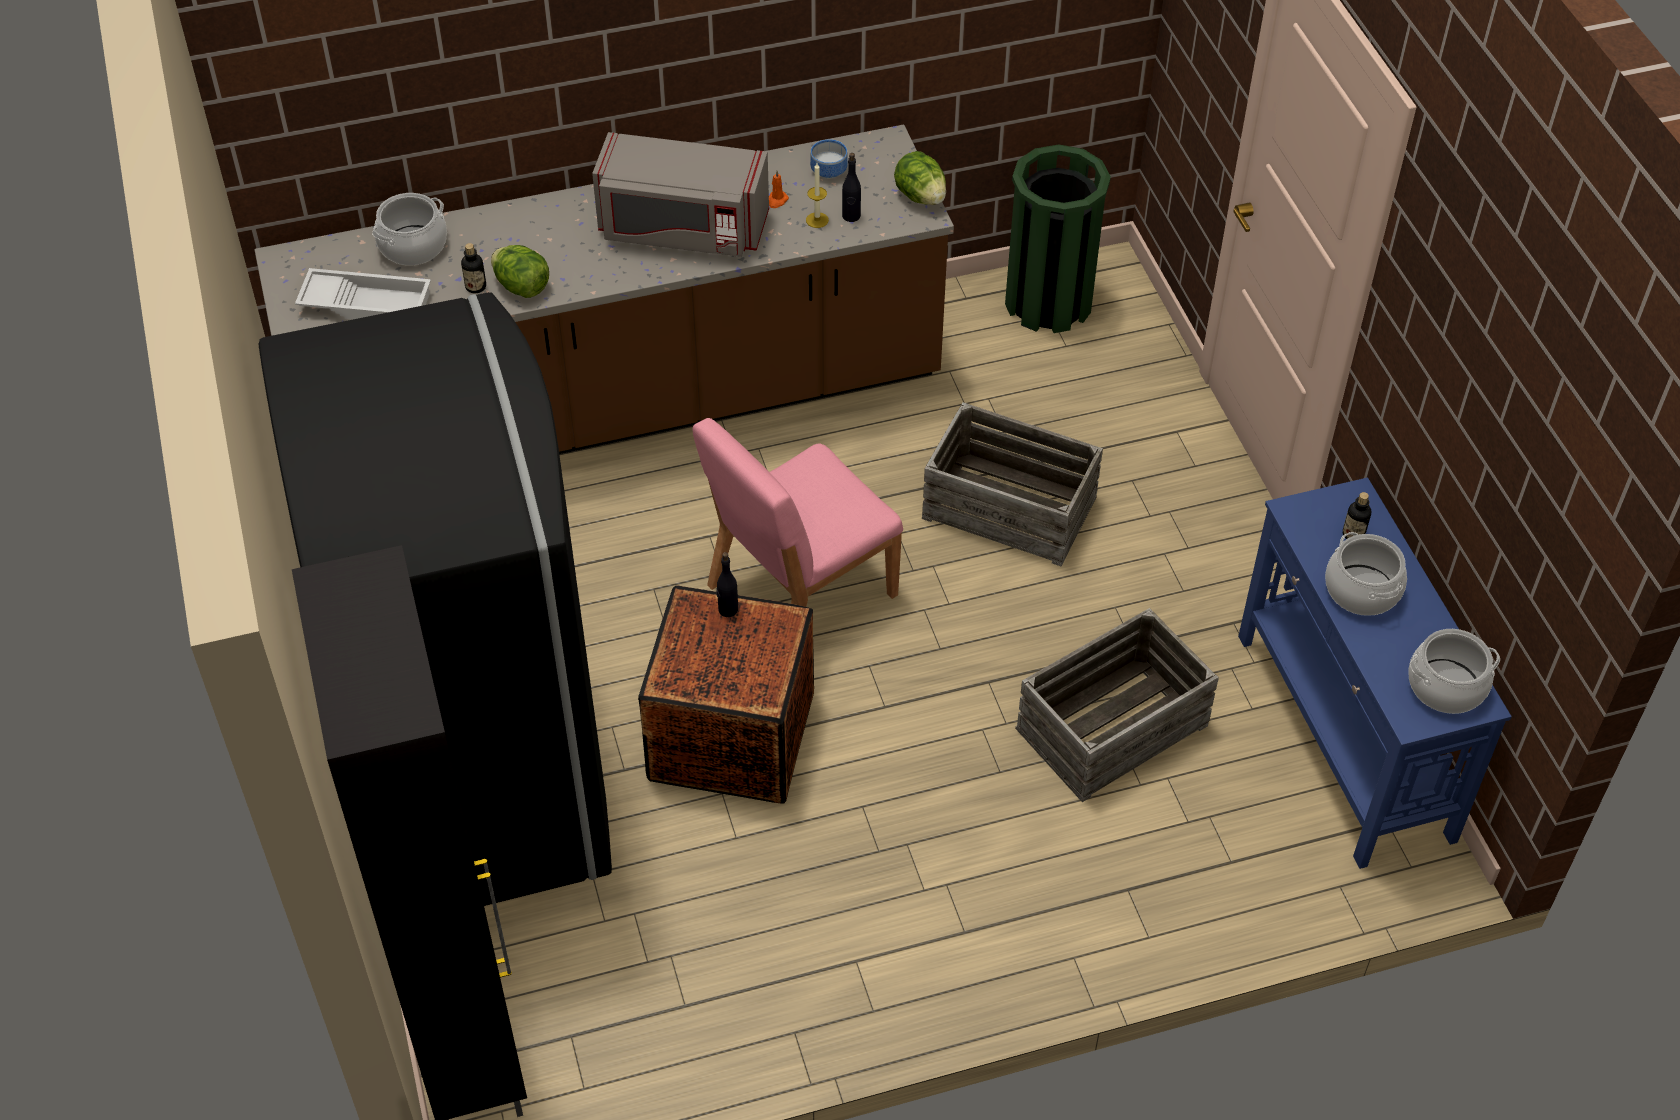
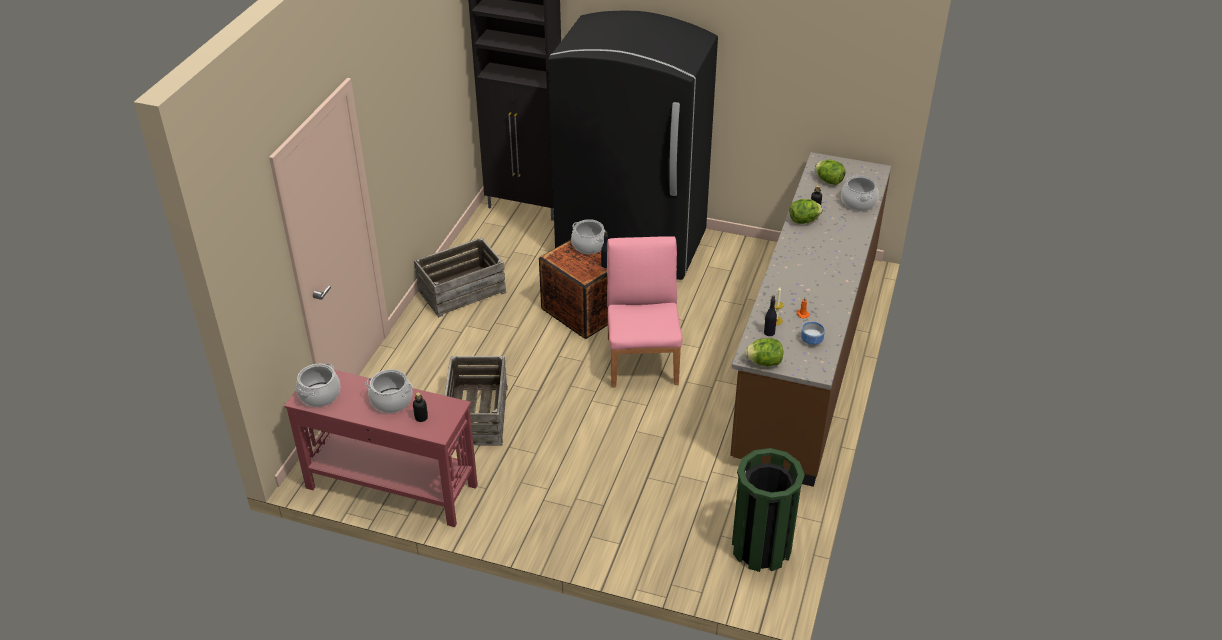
camera: 125 degrees right, 10 degrees down
white tray [295,268,431,319] -> lettuce [815,159,846,185]
grey microwave [592,132,769,257] -> none
crate [922,402,1103,567] -> crate moved to [414,237,506,317]
blue console table [1238,477,1512,869] -> red console table [284,370,478,527]
none -> cooking pot [571,219,605,254]

